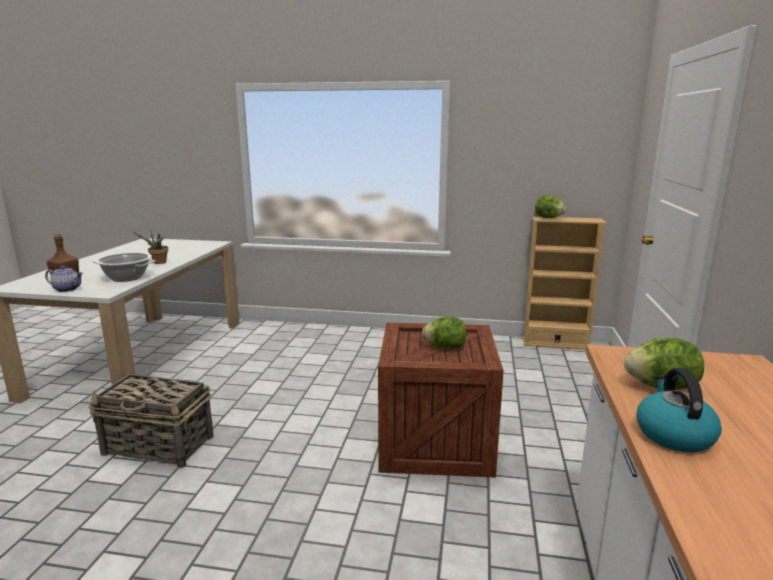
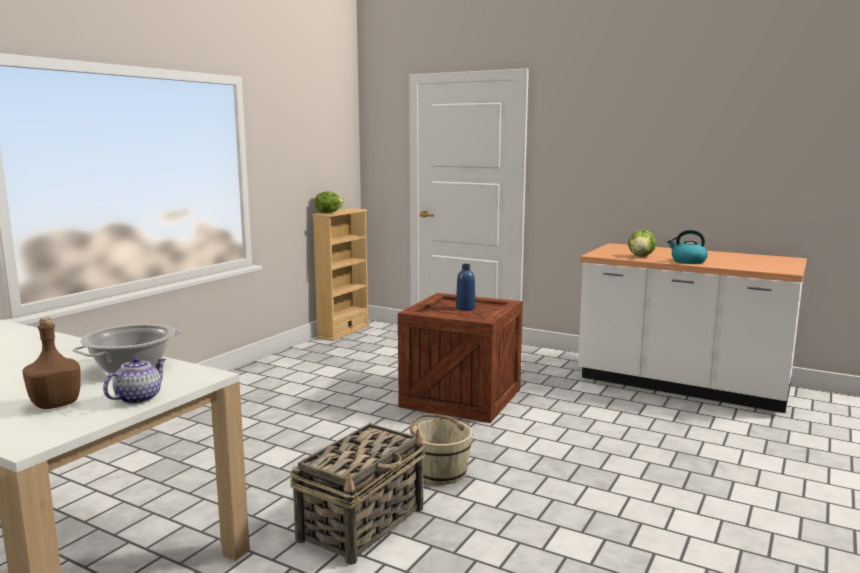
camera: 70 degrees left, 5 degrees down
potted plant [132,230,168,264] -> none
lettuce [422,317,466,349] -> blue bottle [456,264,475,311]
none -> beige bucket [410,413,473,485]

